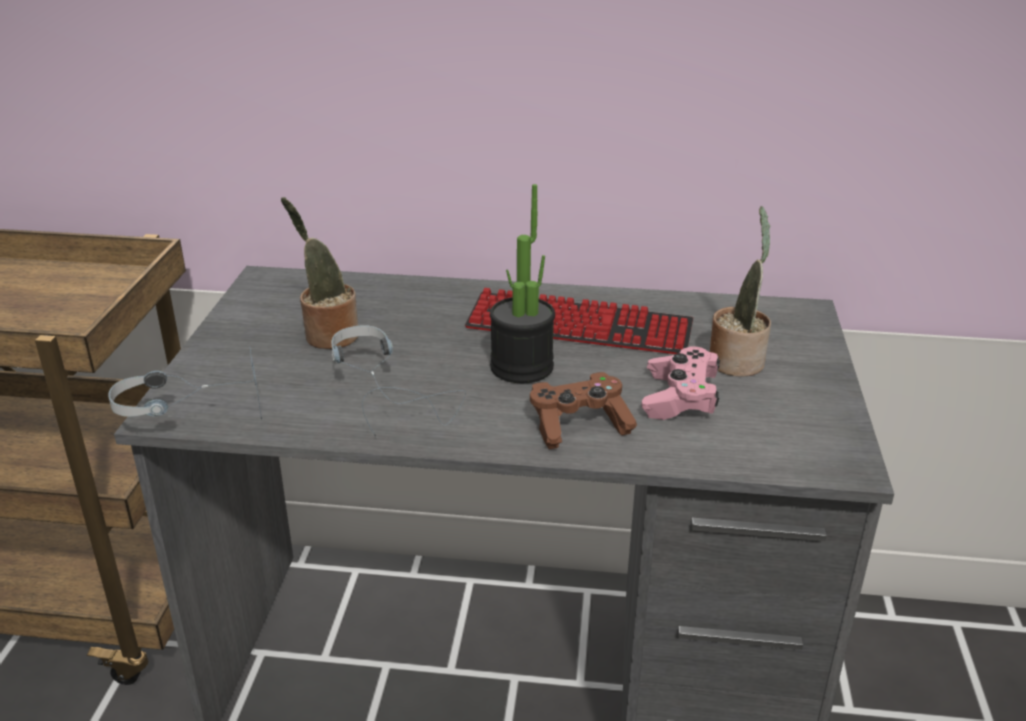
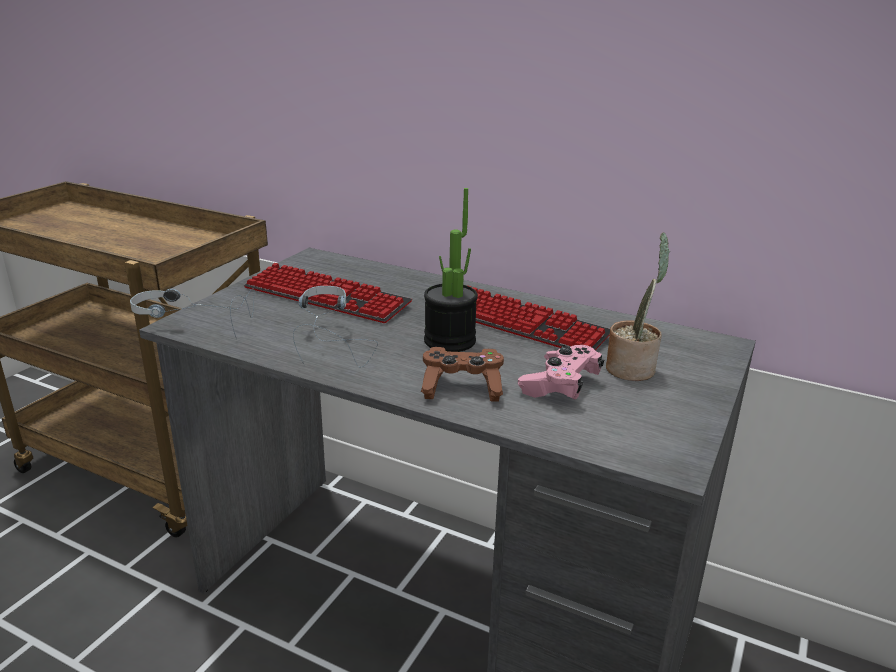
camera: 20 degrees right, 5 degrees down
potted plant [281,197,358,349] -> keyboard [244,263,412,323]

